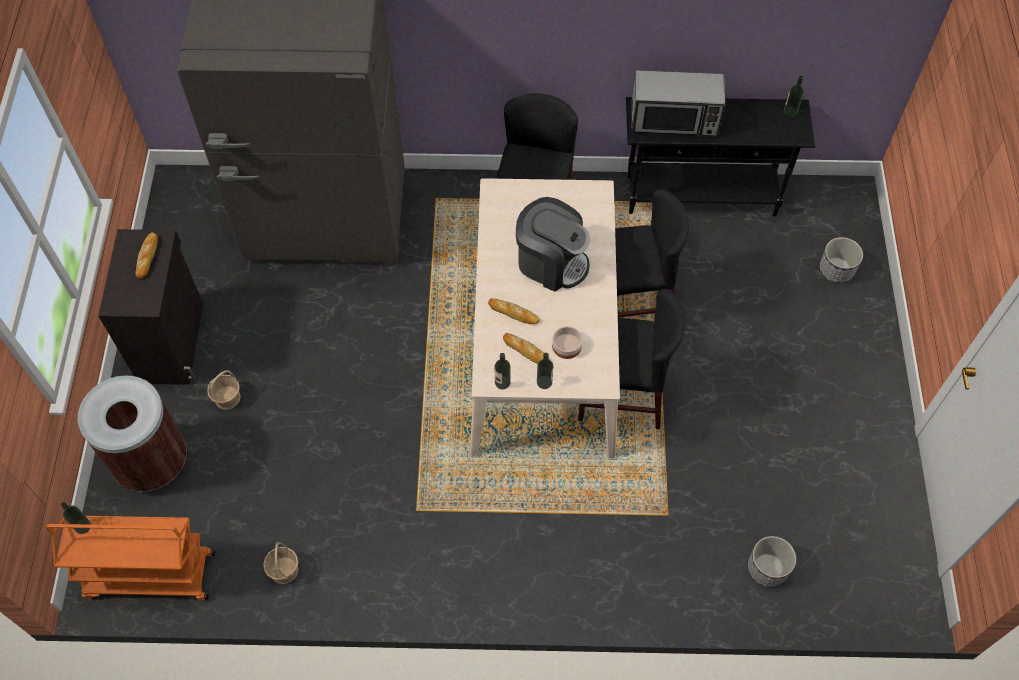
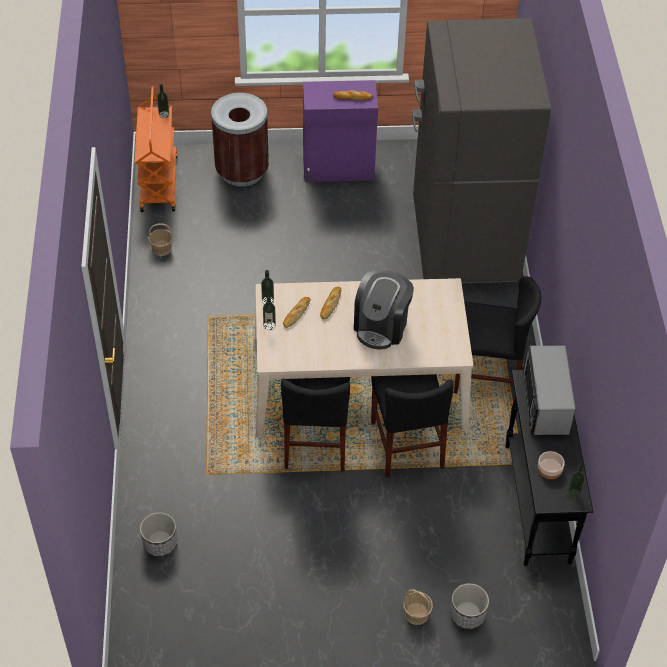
camera: 85 degrees right, 10 degrees down
black cabinet [98,229,203,385] -> purple cabinet [303,80,378,183]
basket [207,370,241,410] -> basket moved to [403,589,433,625]
bowl [552,326,583,359] -> bowl moved to [537,451,565,479]

